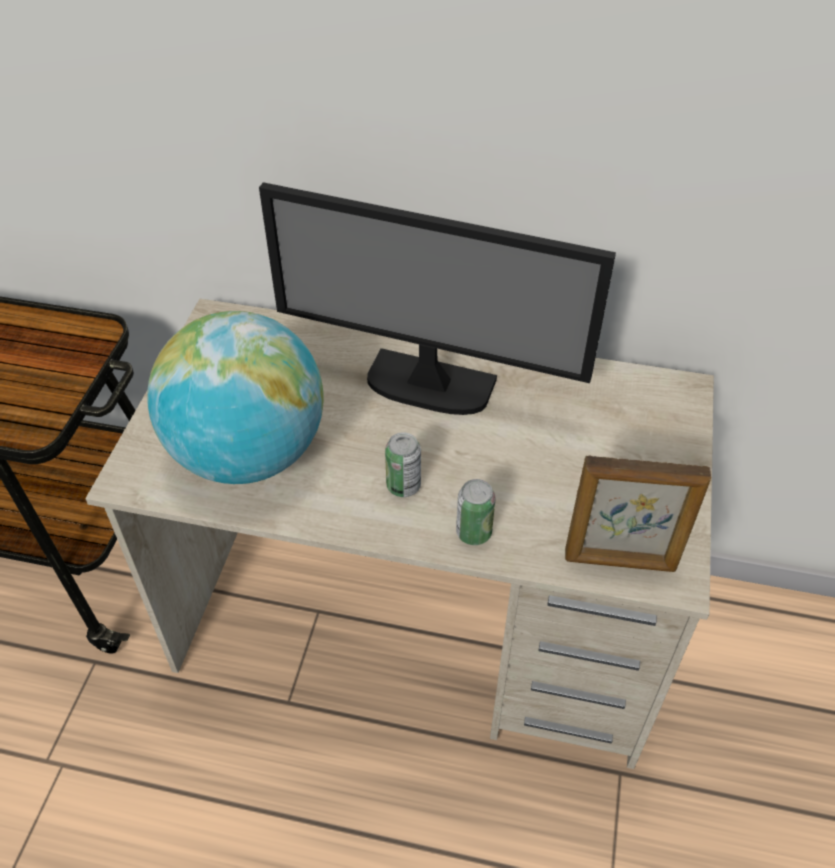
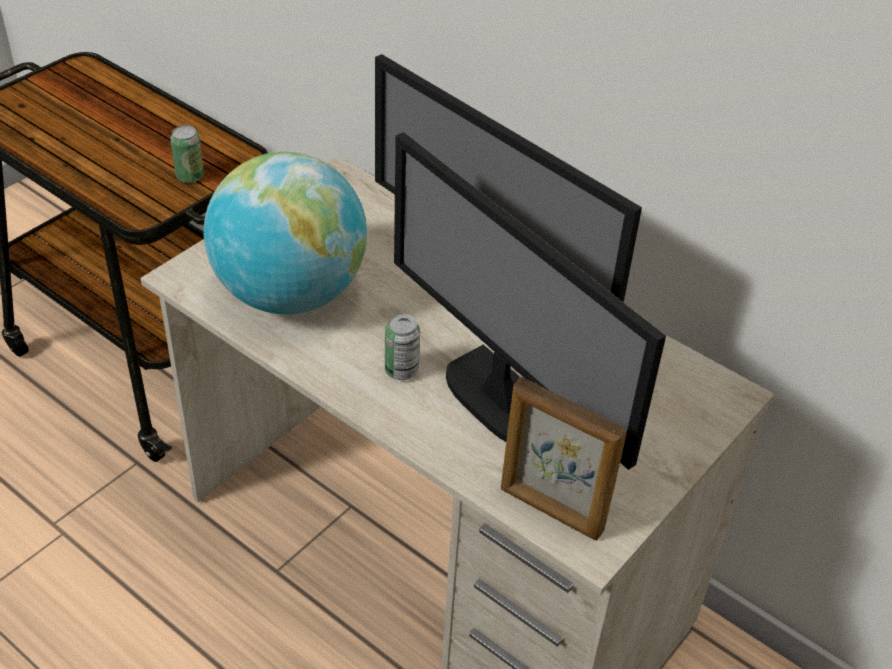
camera: 25 degrees right, 5 degrees down
can [456,479,496,545] -> can moved to [170,125,204,183]
none -> monitor [394,132,666,470]

